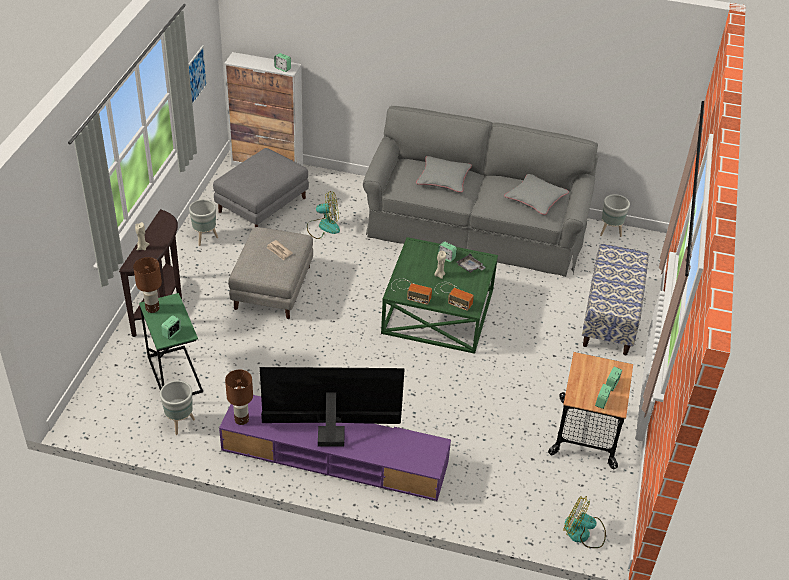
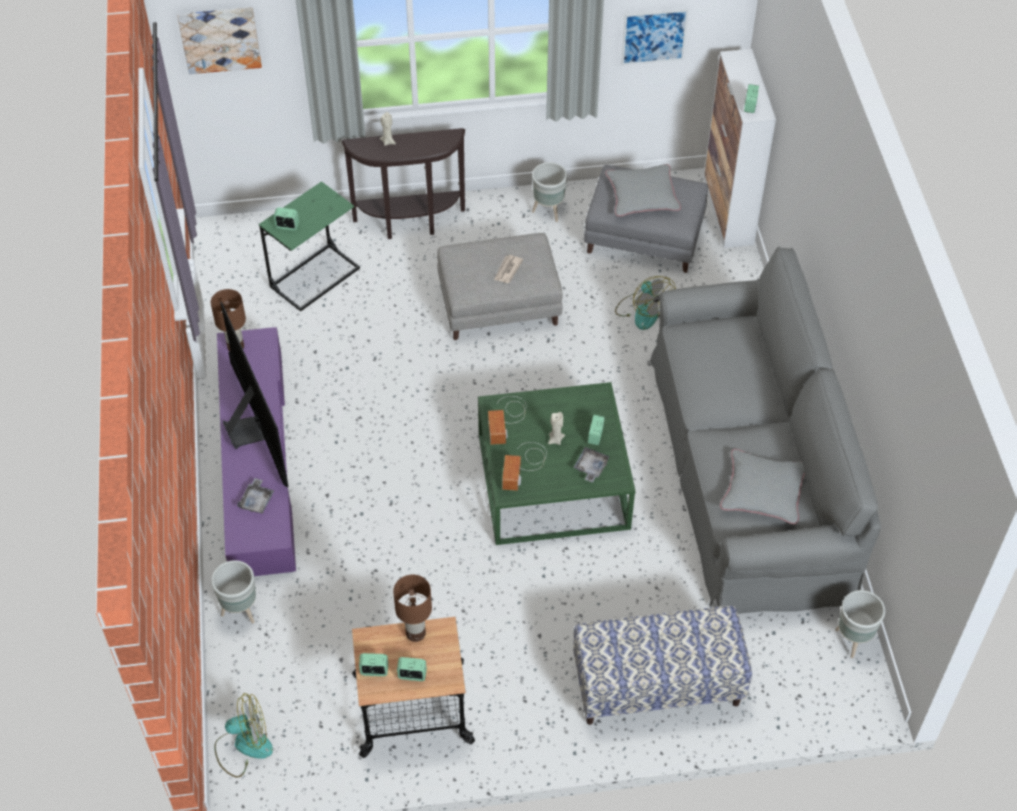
camera: 70 degrees right, 10 degrees up
brown table lamp [133,257,162,313] -> brown table lamp moved to [393,574,432,642]
grey planter [160,381,195,435] -> grey planter moved to [211,560,256,624]
grey pillow [416,156,472,192] -> grey pillow moved to [605,164,681,217]
fan [563,496,606,548] -> fan turned 75 degrees clockwise [214,693,273,778]
none -> picture [178,7,262,74]
none -> grey tray [237,478,274,514]

